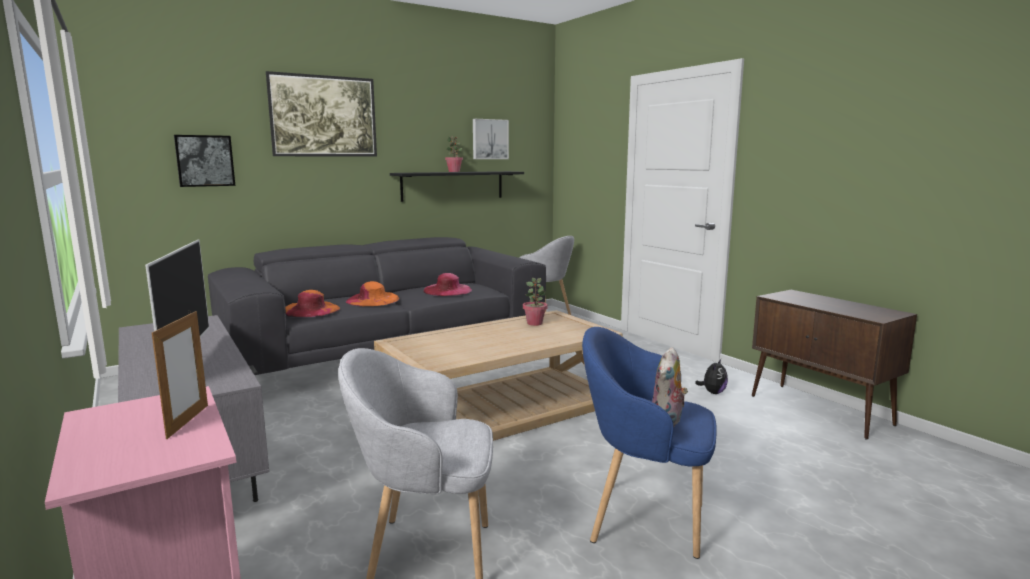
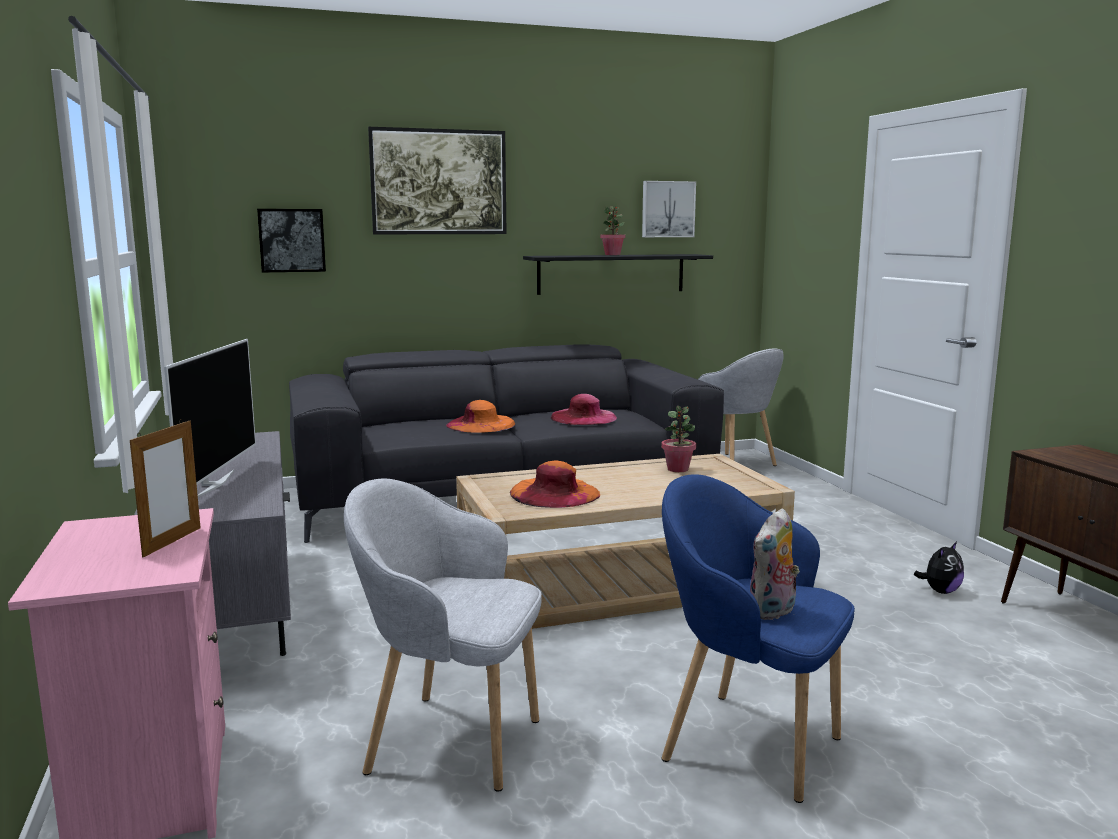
camera: 15 degrees right, 0 degrees up
orange hat [285,290,340,317] -> orange hat moved to [510,461,600,508]

